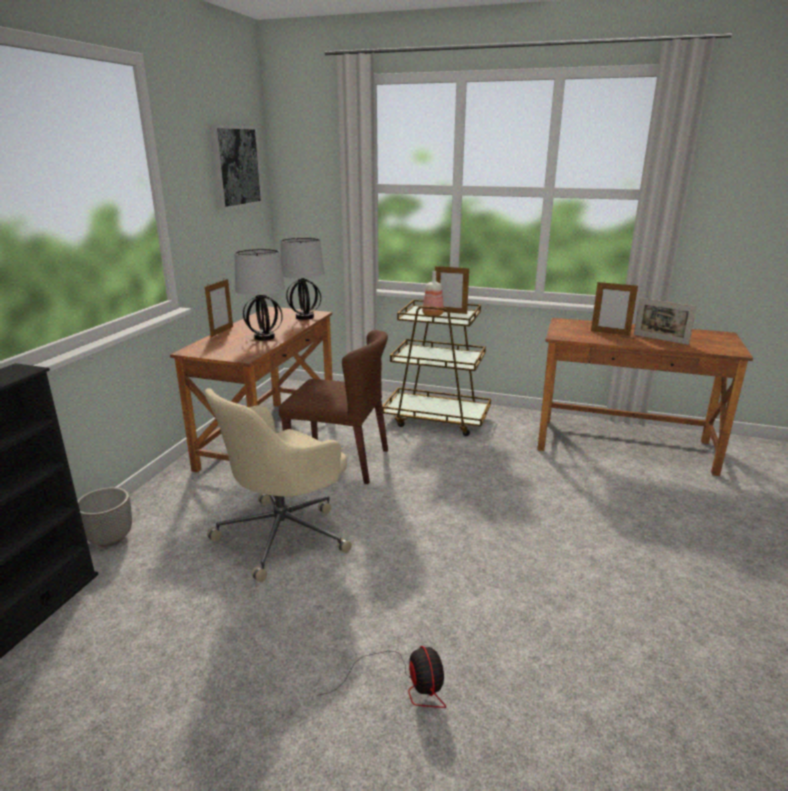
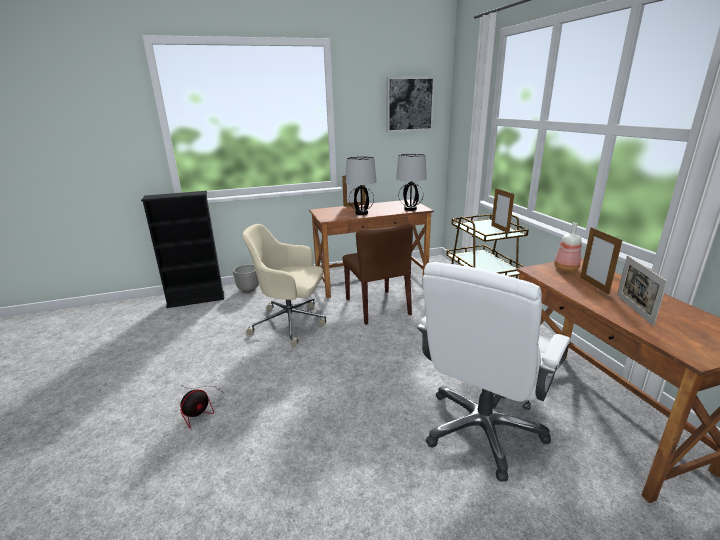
camera: 55 degrees right, 0 degrees up
bottle [422,271,444,316] -> bottle moved to [554,222,582,272]
none -> white office chair [417,262,570,481]

